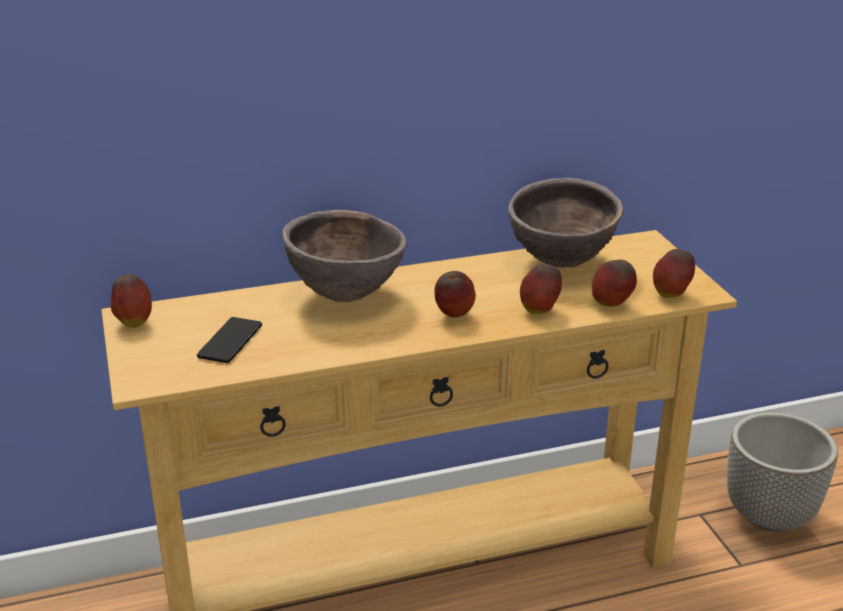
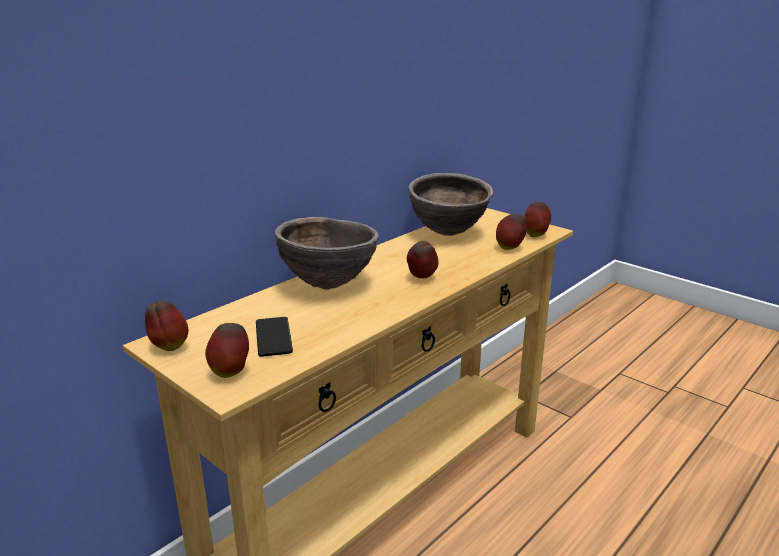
camera: 30 degrees left, 5 degrees down
apple [520,264,562,314] -> apple moved to [205,323,249,378]
planter [727,412,838,532] -> none

